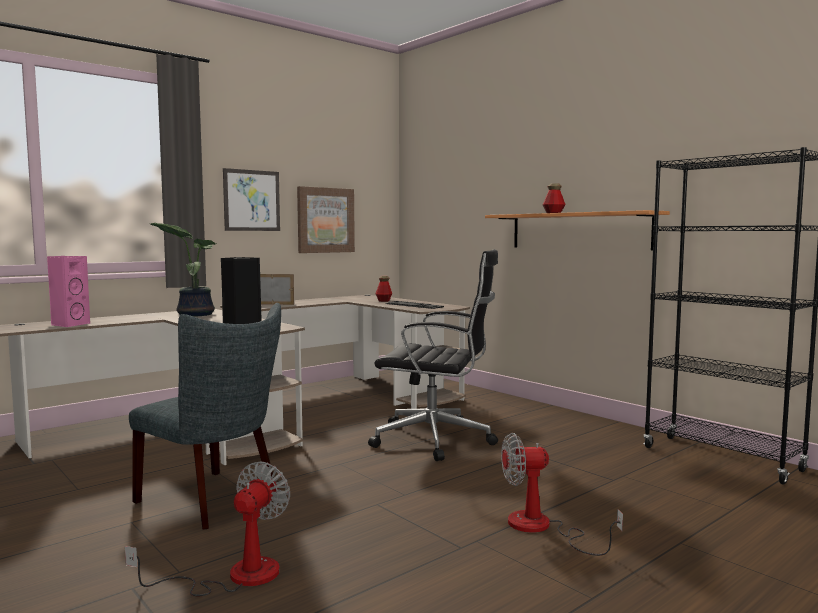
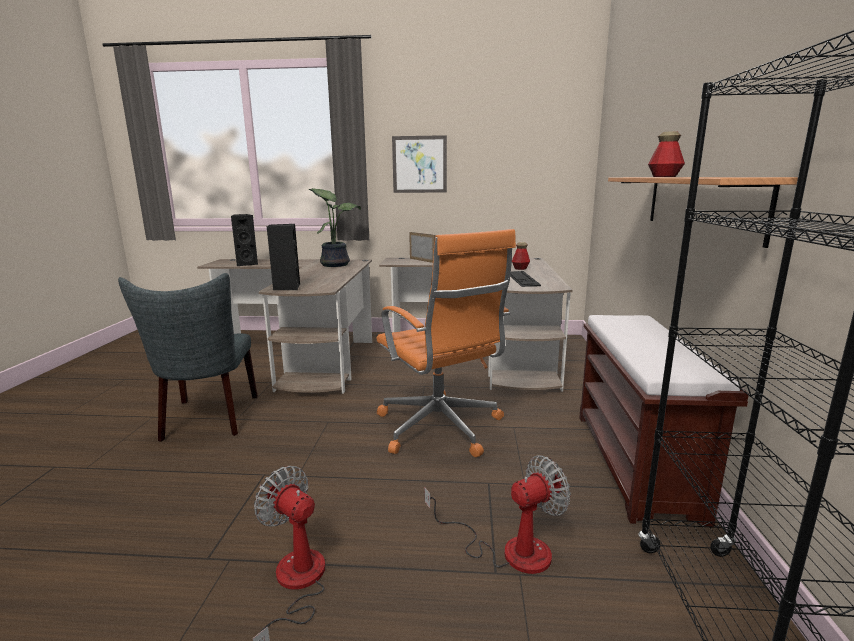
camera: 45 degrees right, 10 degrees up
pink speaker [47,256,90,327] -> black speaker [231,214,258,266]
fan [125,461,290,596] -> fan moved to [424,455,571,574]
picture [297,186,355,253] -> none
black office chair [368,249,498,461] -> orange office chair [377,229,516,457]
none -> brown bench [579,315,749,527]

